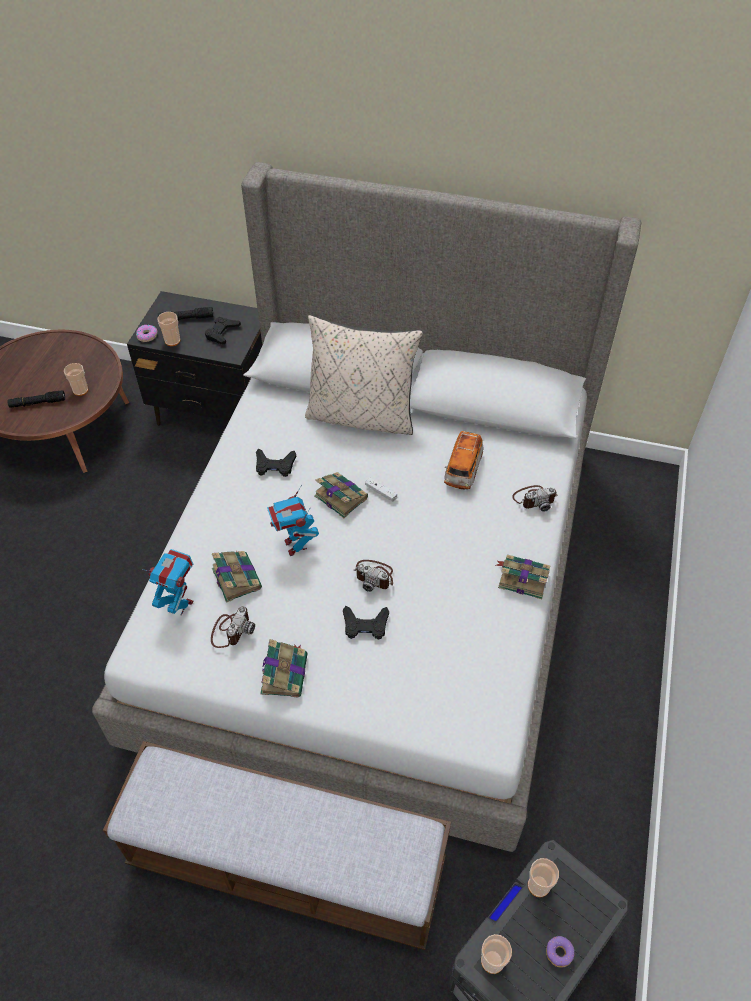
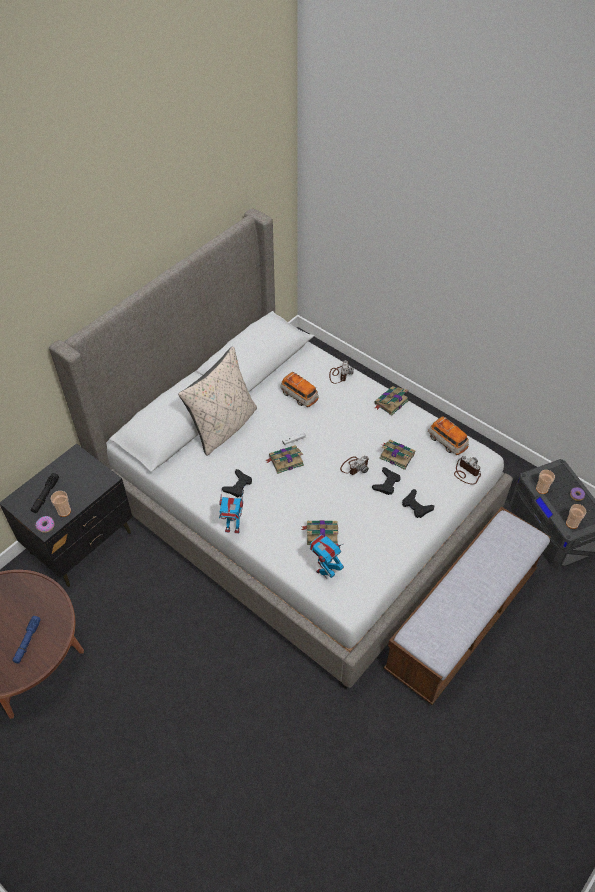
camera: 65 degrees left, 0 degrees up
black flashlight [7,391,65,408] -> blue flashlight [13,616,41,664]
cup [64,363,88,396] -> none
black game controller [205,317,241,345] -> black game controller moved to [402,489,434,518]
camera [211,607,255,648] -> camera moved to [454,456,481,485]
book [260,639,307,698] -> book moved to [379,440,416,470]
toy robot [267,485,319,556] -> toy robot moved to [219,490,243,533]
none -> toy car [428,416,469,455]

